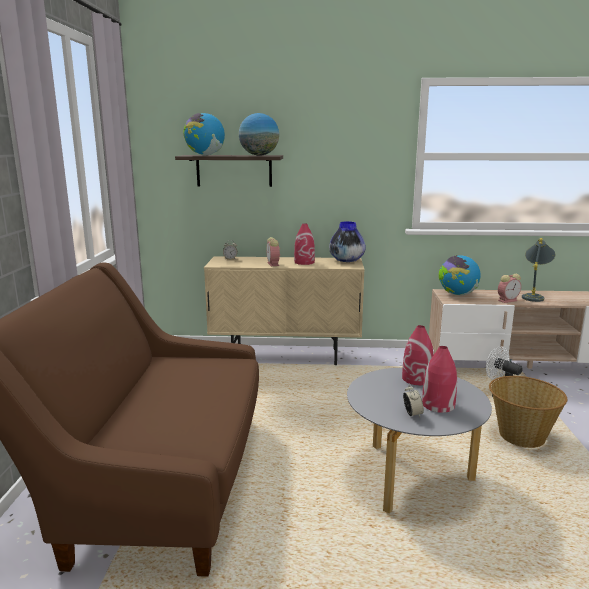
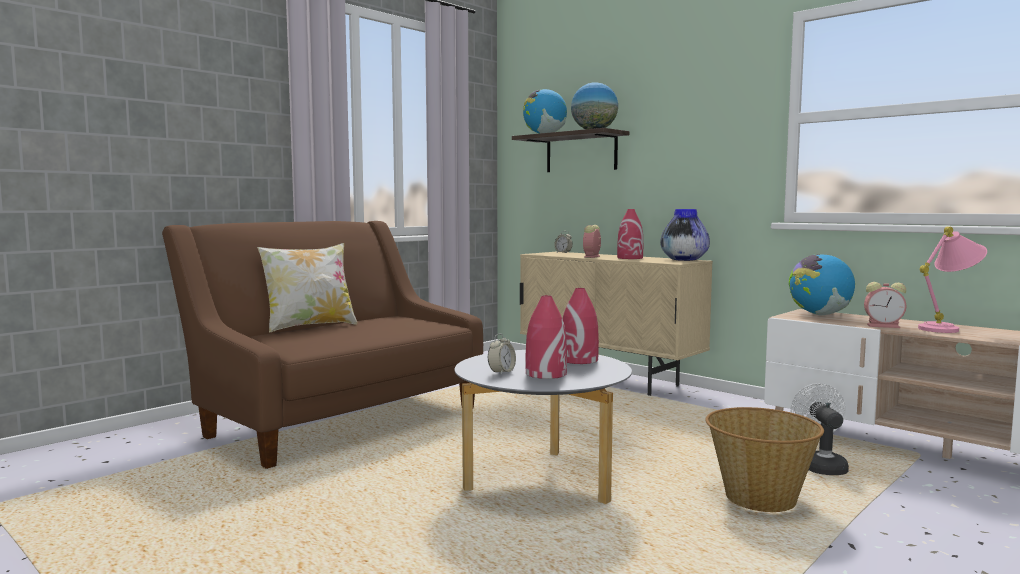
camera: 40 degrees right, 10 degrees down
grey table lamp [522,238,555,302] -> pink table lamp [918,227,987,333]
none -> pillow [257,243,358,333]

